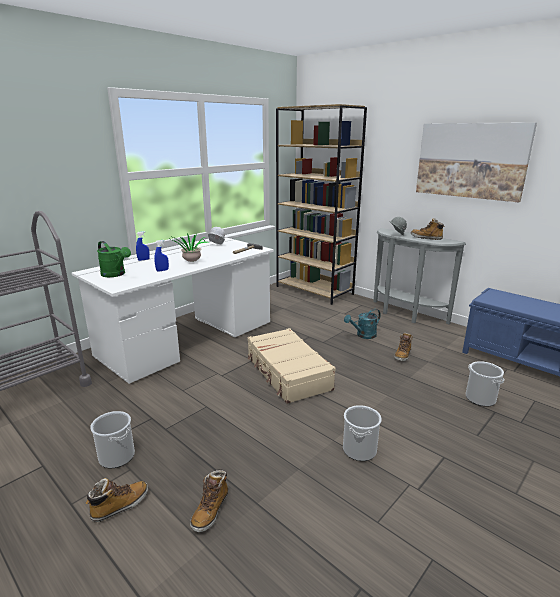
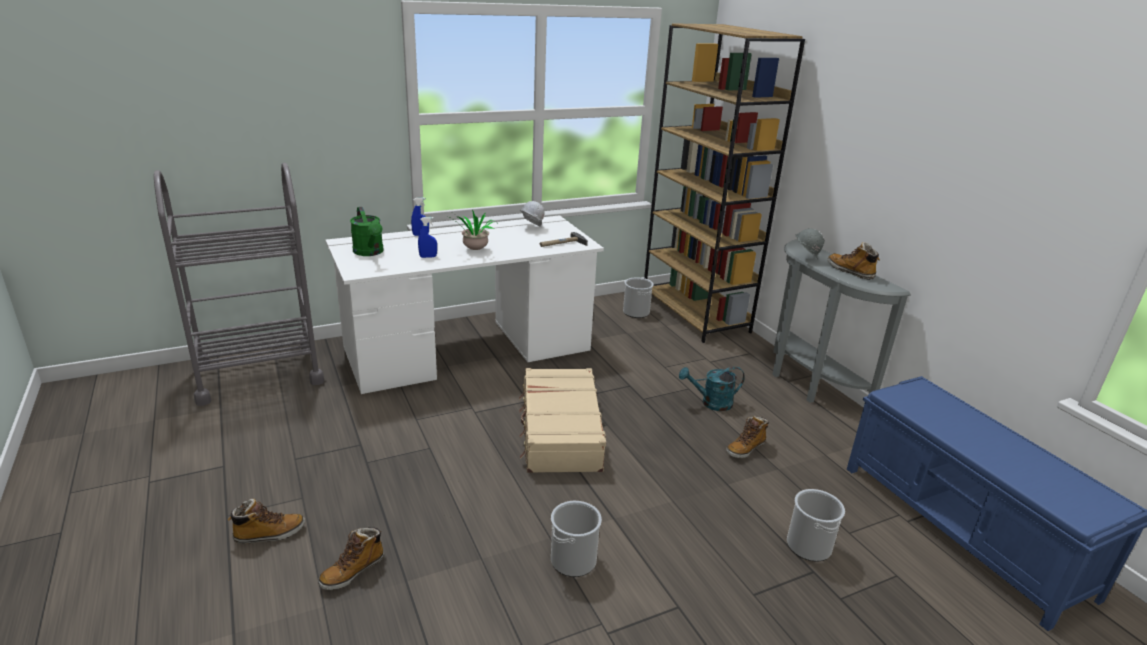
camera: 20 degrees right, 5 degrees up
bucket [90,411,135,468] -> bucket moved to [623,277,654,318]
picture [416,123,537,202] -> none

